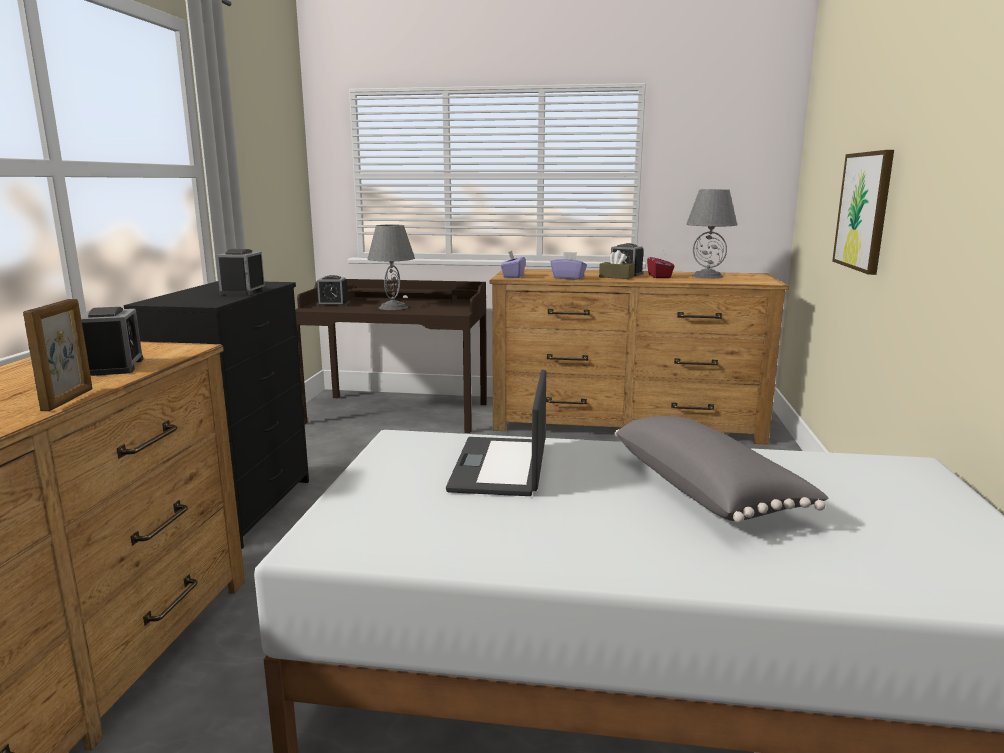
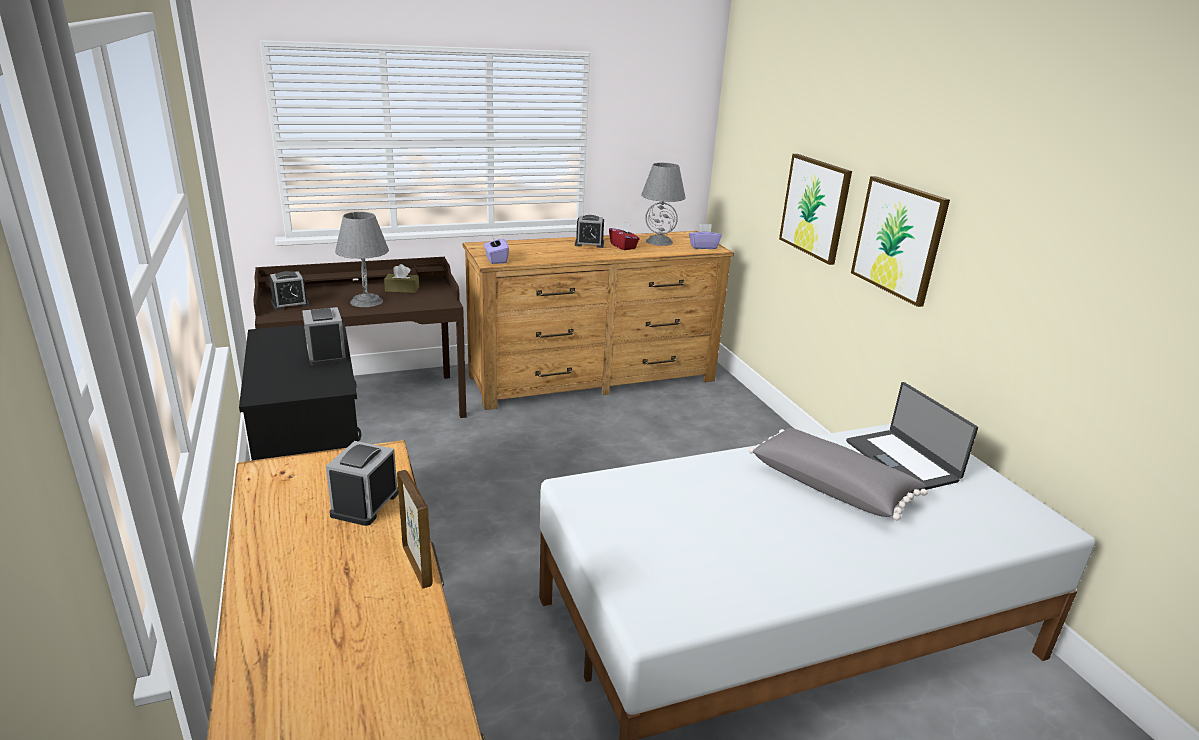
camera: 30 degrees left, 10 degrees up
alarm clock [81,307,143,376] -> alarm clock turned 120 degrees counterclockwise [326,441,398,526]
laptop [446,370,546,496] -> laptop moved to [846,382,978,490]
purple tissue box [551,252,587,279] -> purple tissue box moved to [689,224,722,249]
brown tissue box [599,250,635,279] -> brown tissue box moved to [384,264,419,293]
none -> picture [851,176,950,307]

